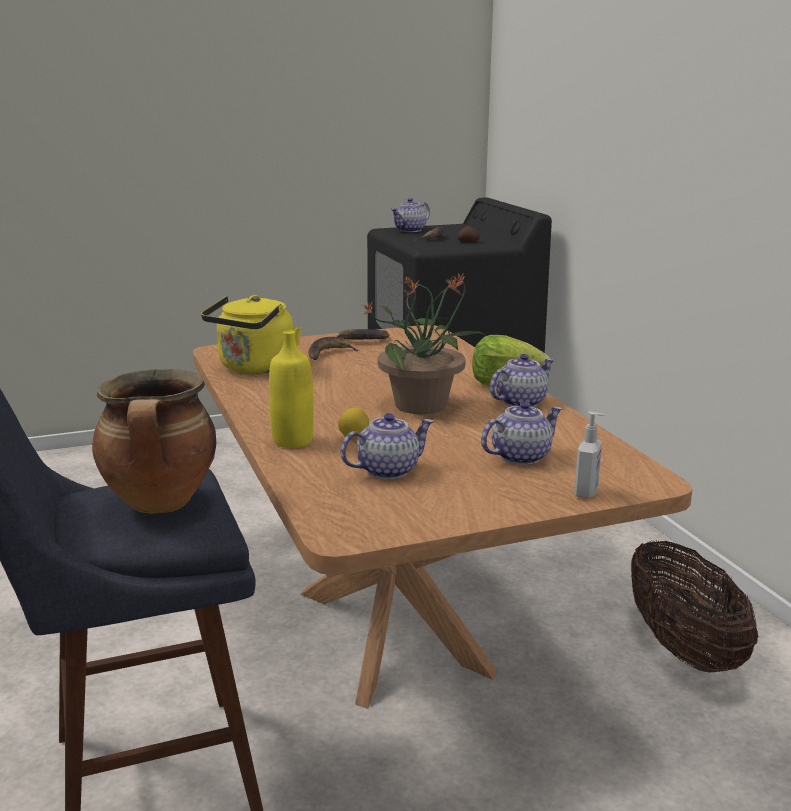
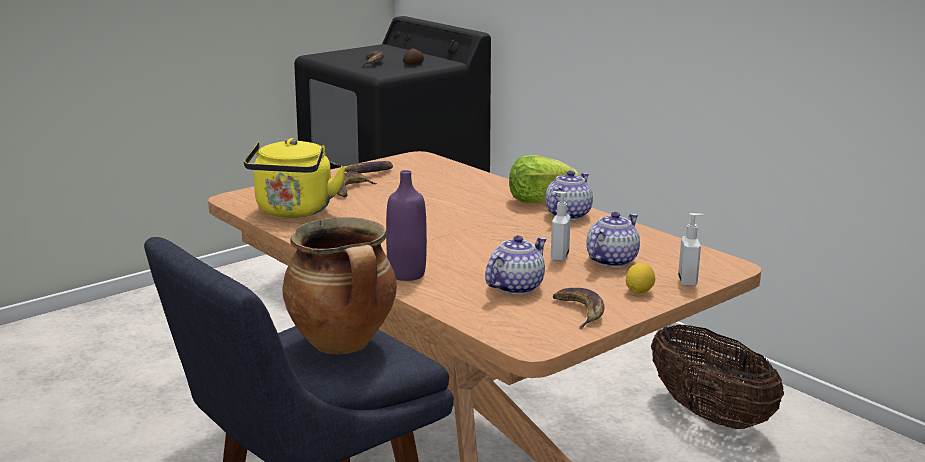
camera: 20 degrees left, 0 degrees up
yellow bottle [269,330,314,448] -> purple bottle [386,170,427,281]
lemon [338,408,369,438] -> lemon moved to [626,263,655,294]
potted plant [362,272,485,414] -> none
teapot [391,198,430,232] -> none
none -> soap dispenser [551,191,571,261]
none -> banana [552,288,604,329]

